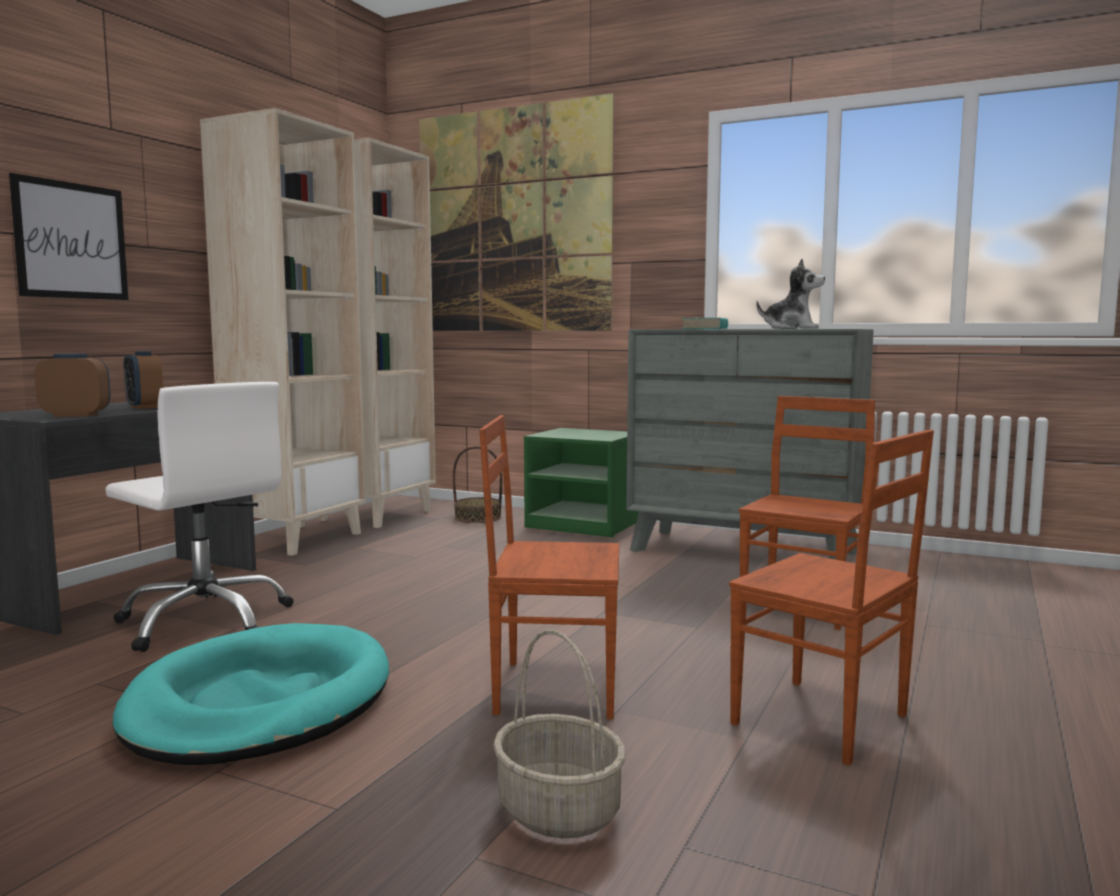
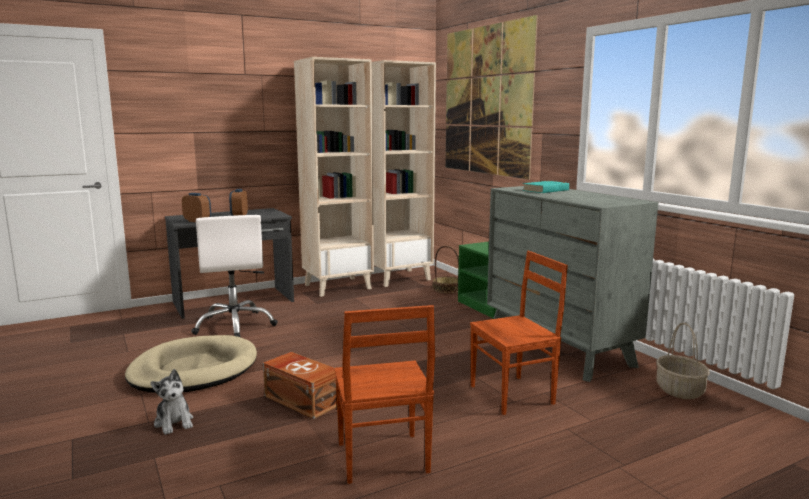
camera: 35 degrees right, 5 degrees up
picture [9,173,128,300] -> none
turquoise dog bed [113,623,389,765] -> beige dog bed [125,335,257,393]
brown chair [479,415,619,719] -> brown storage box [263,352,337,419]
basket [493,630,626,839] -> basket moved to [656,323,710,399]
plush toy [756,259,825,329] -> plush toy moved to [151,369,193,435]

